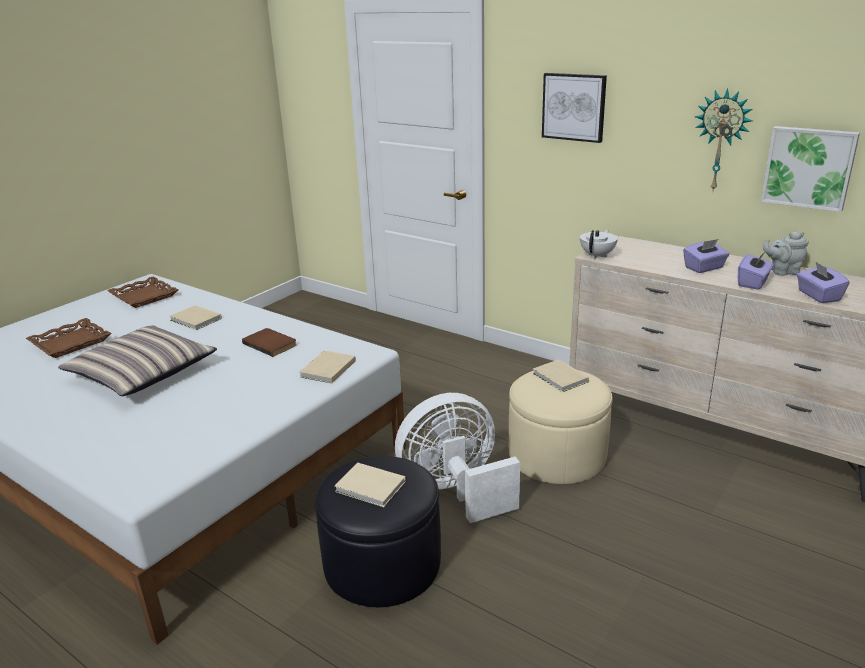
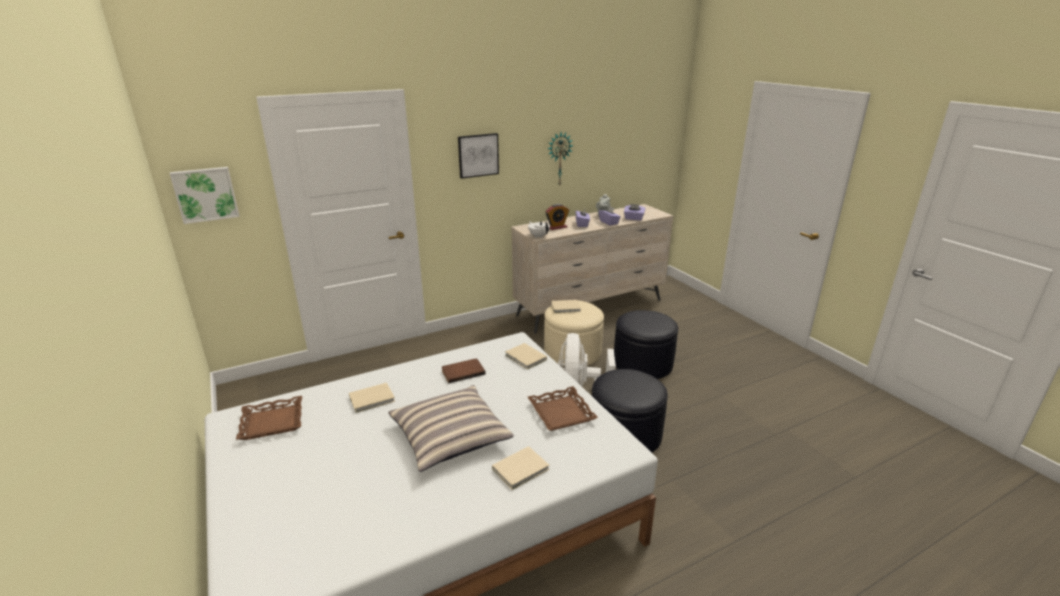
camera: 65 degrees left, 0 degrees up
brown tray [26,318,111,358] -> brown tray moved to [528,386,598,431]
beige book [334,462,406,507] -> beige book moved to [492,446,549,490]
picture [761,126,860,212] -> picture moved to [170,167,240,224]
none -> alarm clock [545,204,569,230]
none -> black ottoman [614,310,678,379]

